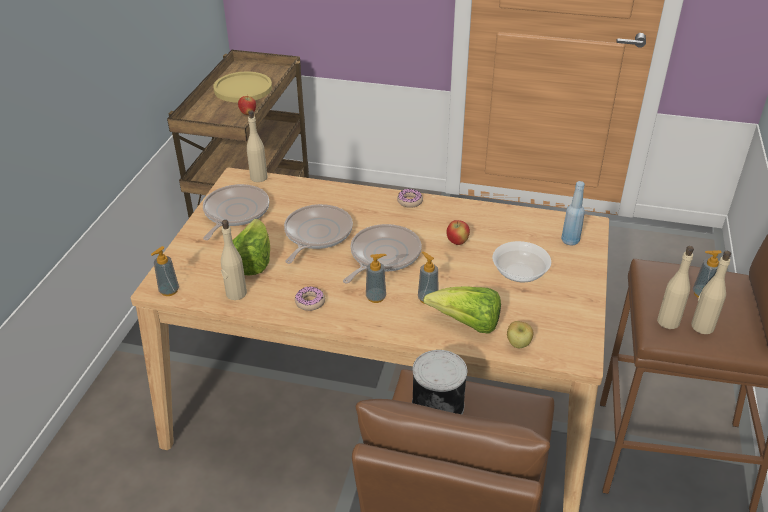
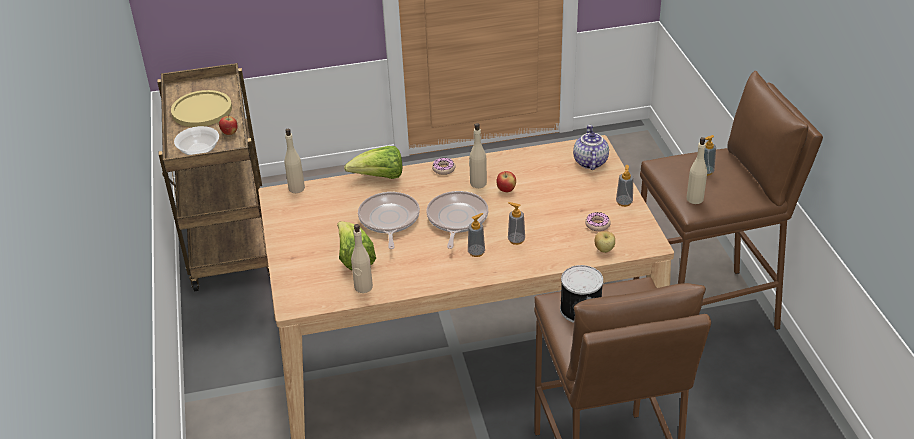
camera: 25 degrees left, 0 degrees up
soap dispenser [151,246,179,296] -> soap dispenser moved to [616,165,633,207]
frying pan [203,184,269,240] -> none
donut [295,287,325,311] -> donut moved to [585,212,611,231]
lettuce [423,286,501,334] -> lettuce moved to [344,146,402,179]
bowl [492,241,551,282] -> bowl moved to [174,126,219,155]
blue bottle [561,181,585,246] -> teapot [573,125,609,170]
beige bottle [691,251,731,334] -> beige bottle moved to [469,123,487,188]

